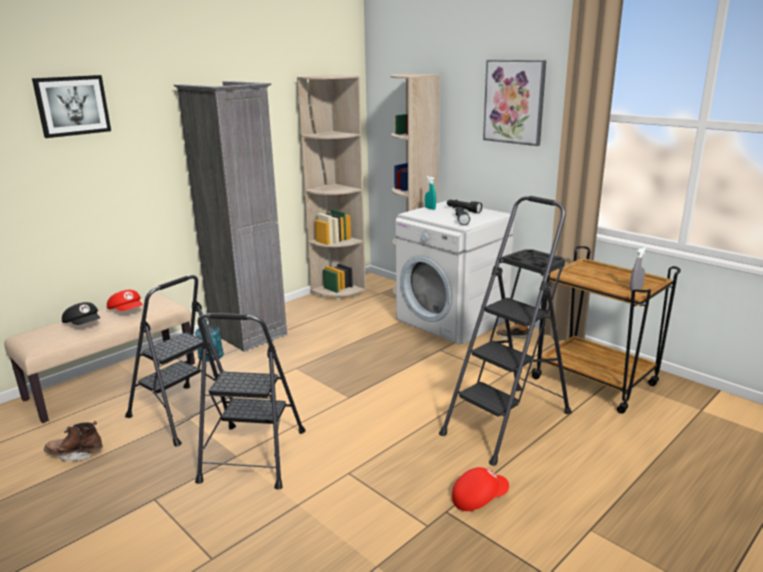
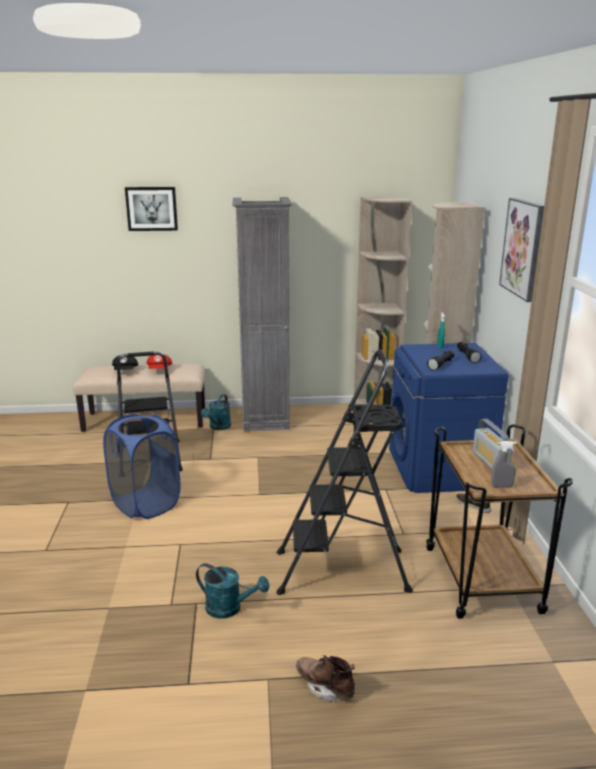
camera: 40 degrees right, 0 degrees up
brown boot [44,421,103,461] -> brown boot moved to [296,655,355,703]
black step ladder [195,313,306,490] -> blue laundry basket [103,414,181,519]
white washing machine [396,201,514,344] -> blue washing machine [389,343,508,493]
red cap [452,467,509,511] -> turquoise watering can [196,563,269,619]
none -> radio [473,419,512,470]

